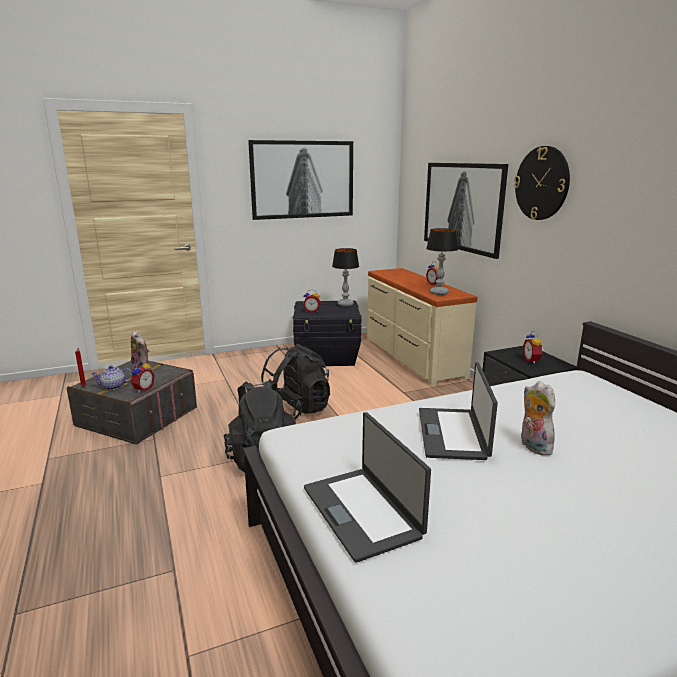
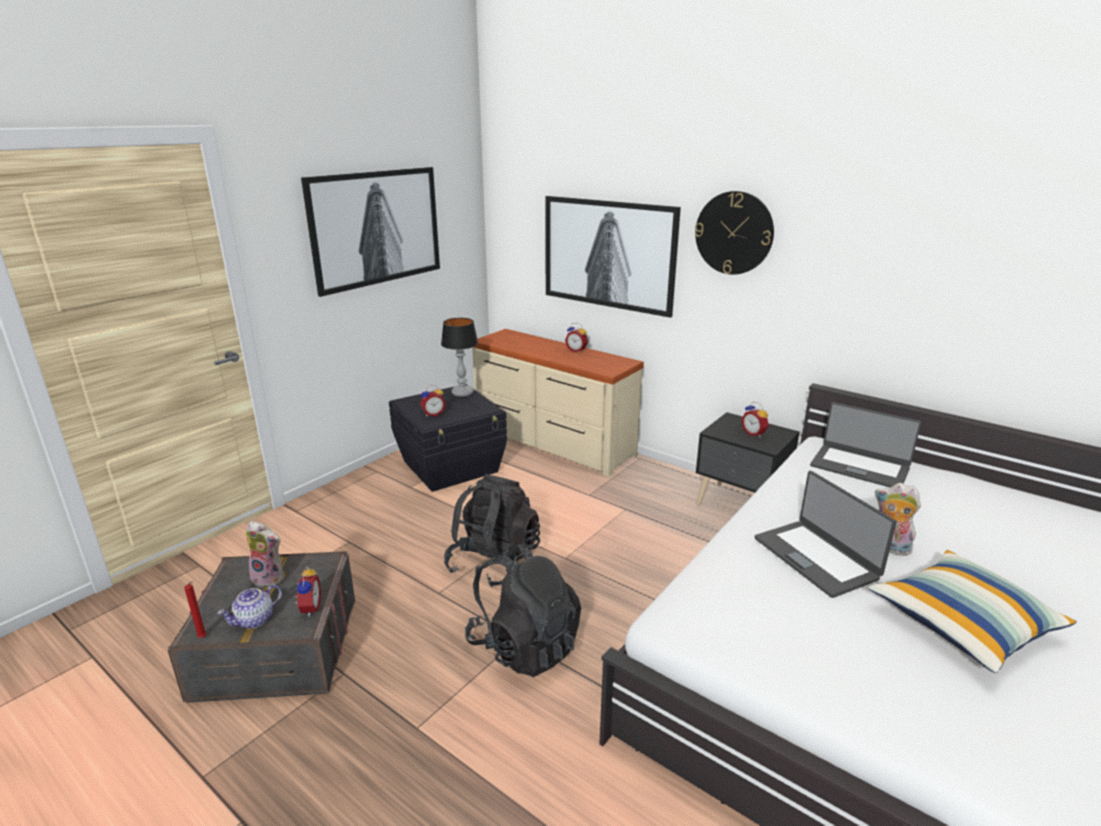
camera: 30 degrees left, 5 degrees up
laptop [304,412,431,563] -> laptop moved to [810,402,922,487]
table lamp [426,228,458,295] -> none
none -> pillow [868,550,1077,673]

